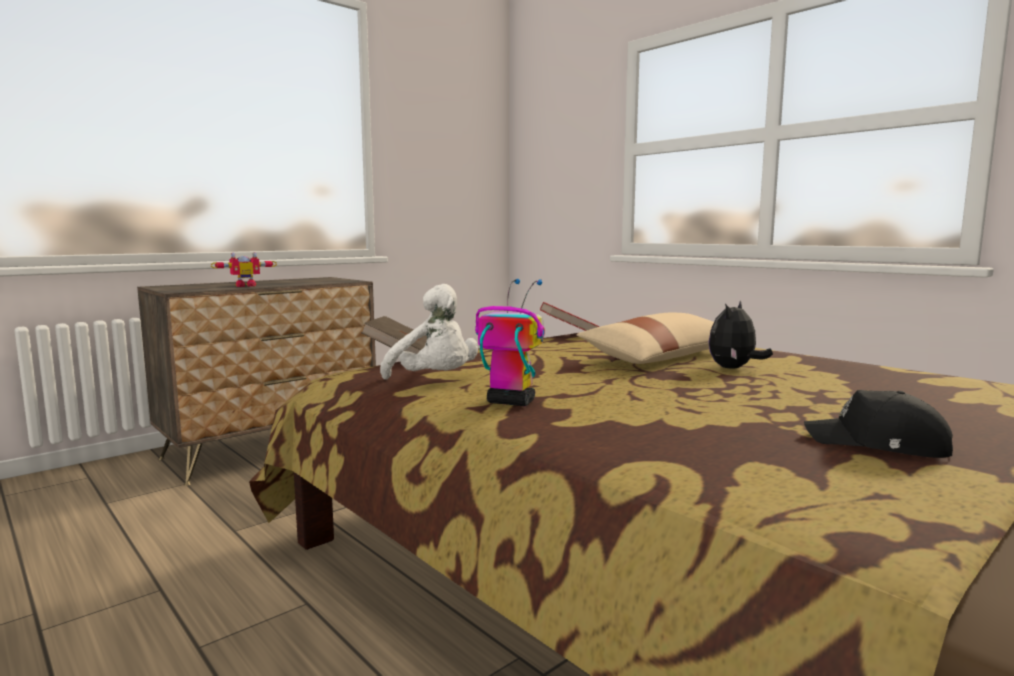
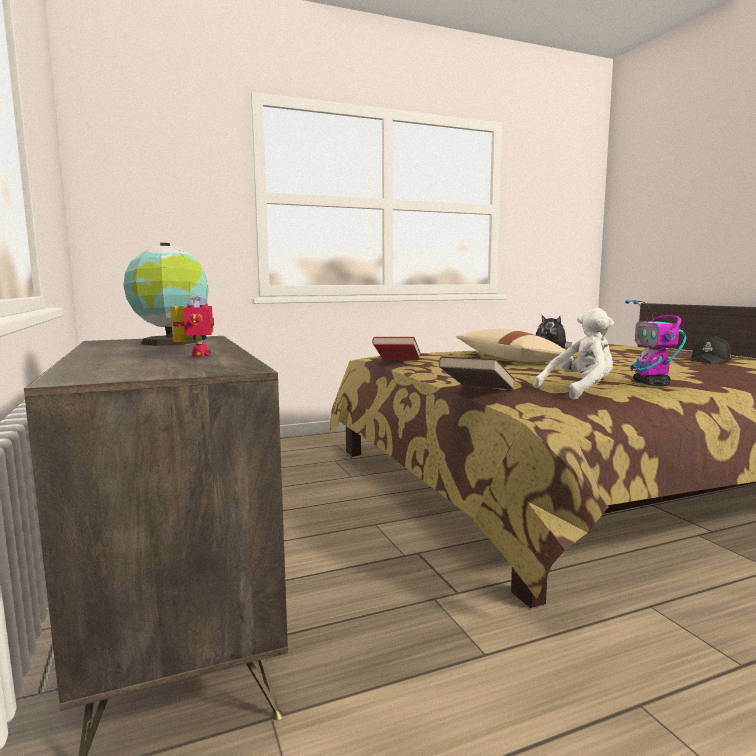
camera: 70 degrees left, 0 degrees up
toy robot [475,279,545,406] -> toy robot turned 45 degrees counterclockwise [625,300,686,386]
none -> globe [123,243,209,346]

